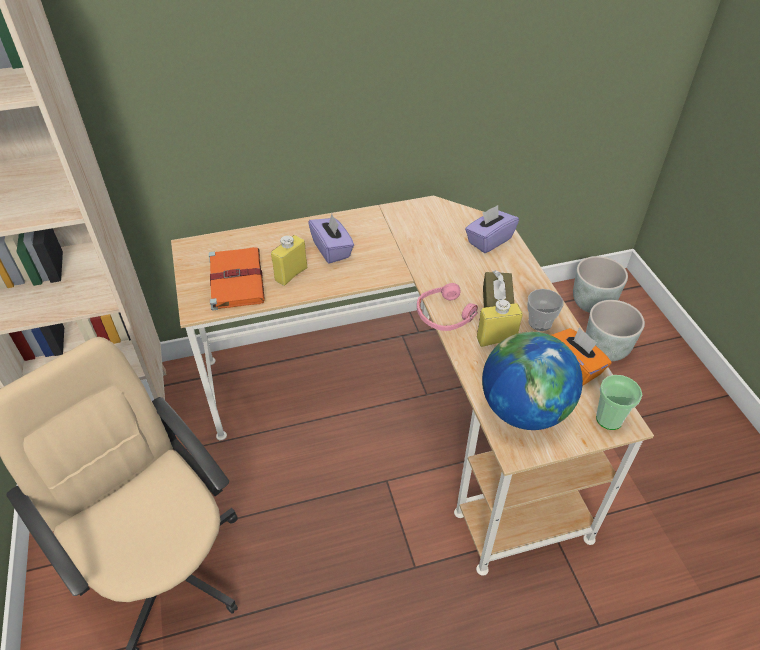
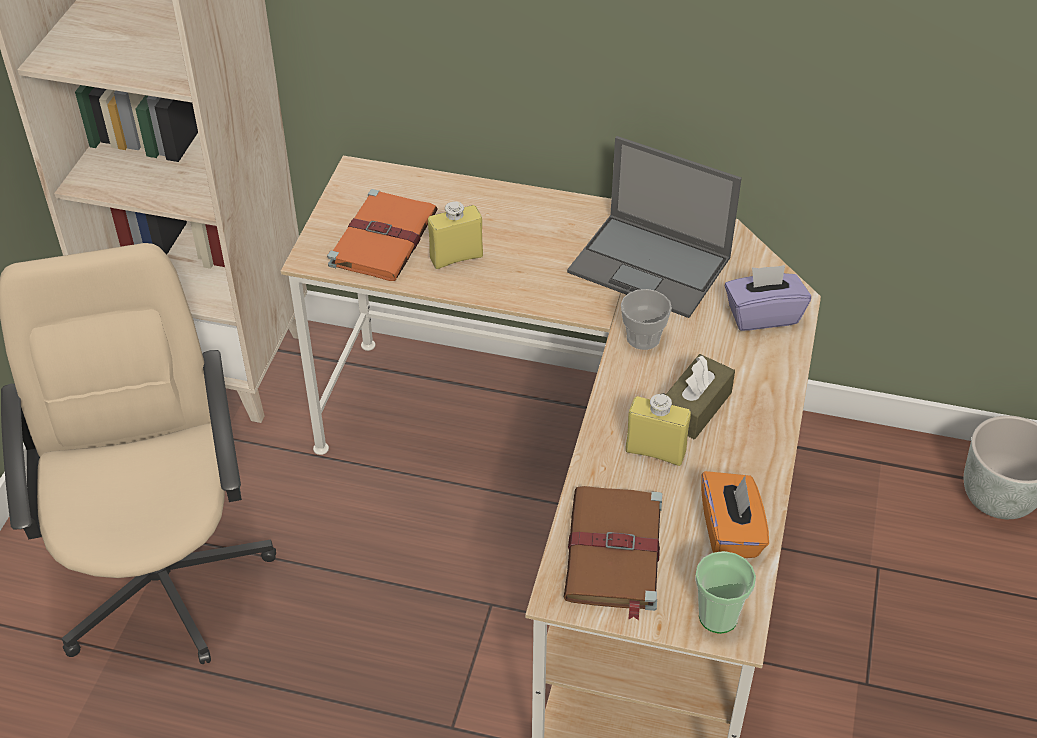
camera: 30 degrees right, 0 degrees up
purple tissue box [308,214,354,264] -> none
pink headphones [417,283,478,331] -> none
globe [482,332,583,430] -> brown book [564,486,662,621]
cup [527,289,563,331] -> cup moved to [621,289,672,350]
grey planter [586,300,645,361] -> none
none -> laptop [567,136,742,318]

